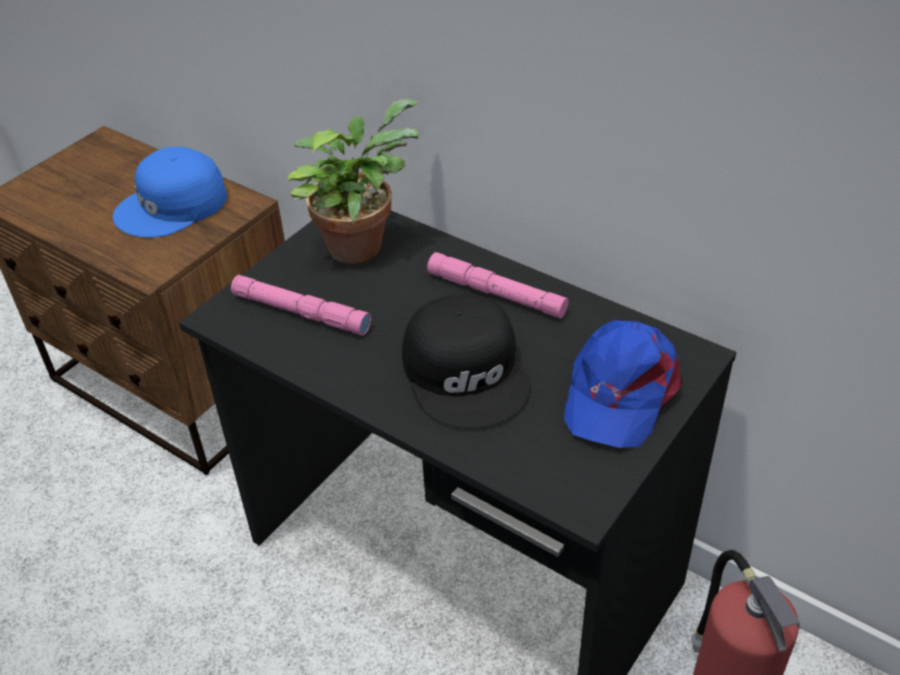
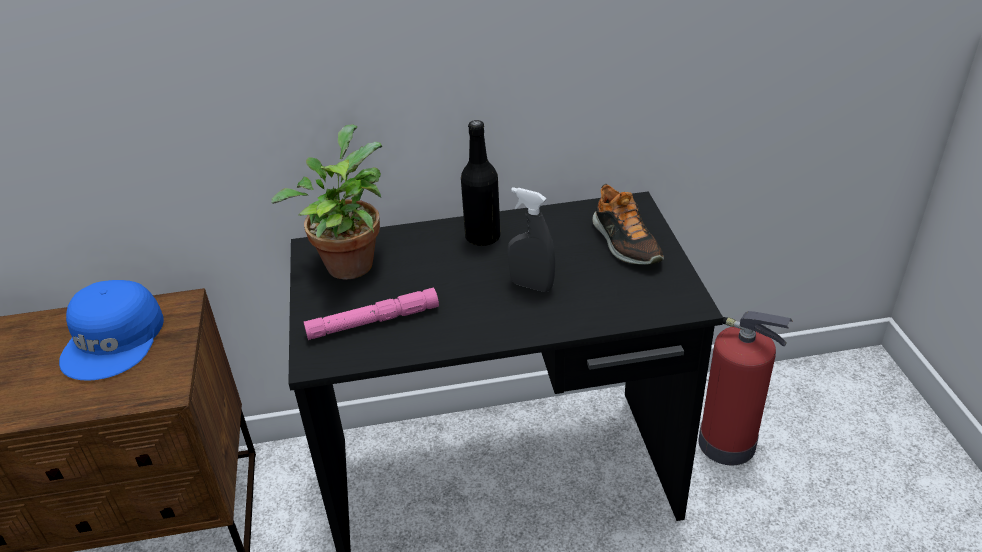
camera: 45 degrees left, 5 degrees down
black cap [402,294,531,429] -> grey spray bottle [508,187,555,292]
pink flashlight [427,252,568,318] -> black bottle [461,120,501,246]
blue cap [564,320,681,448] -> shoe [592,184,664,265]

